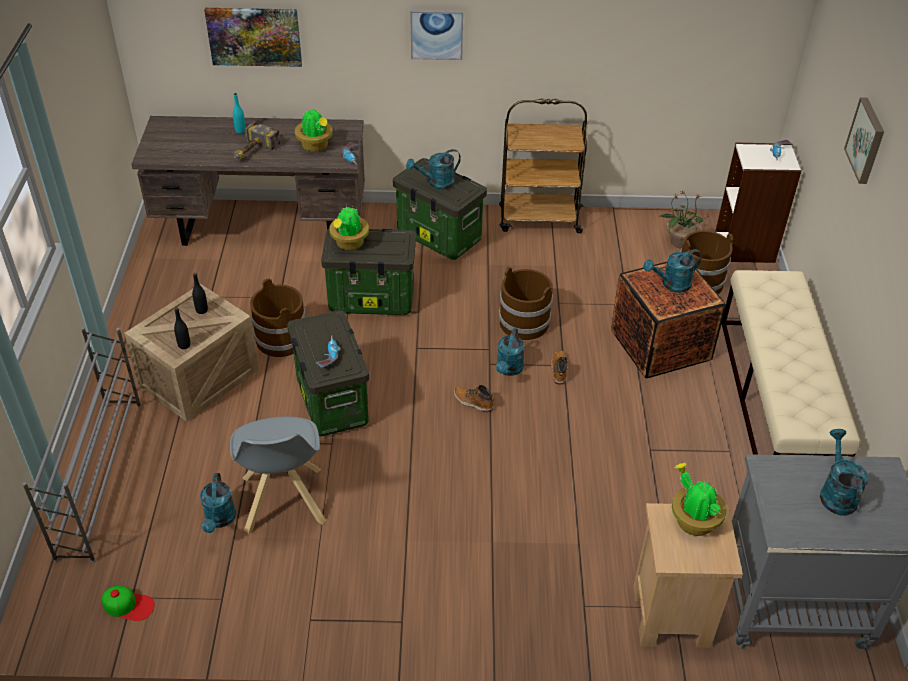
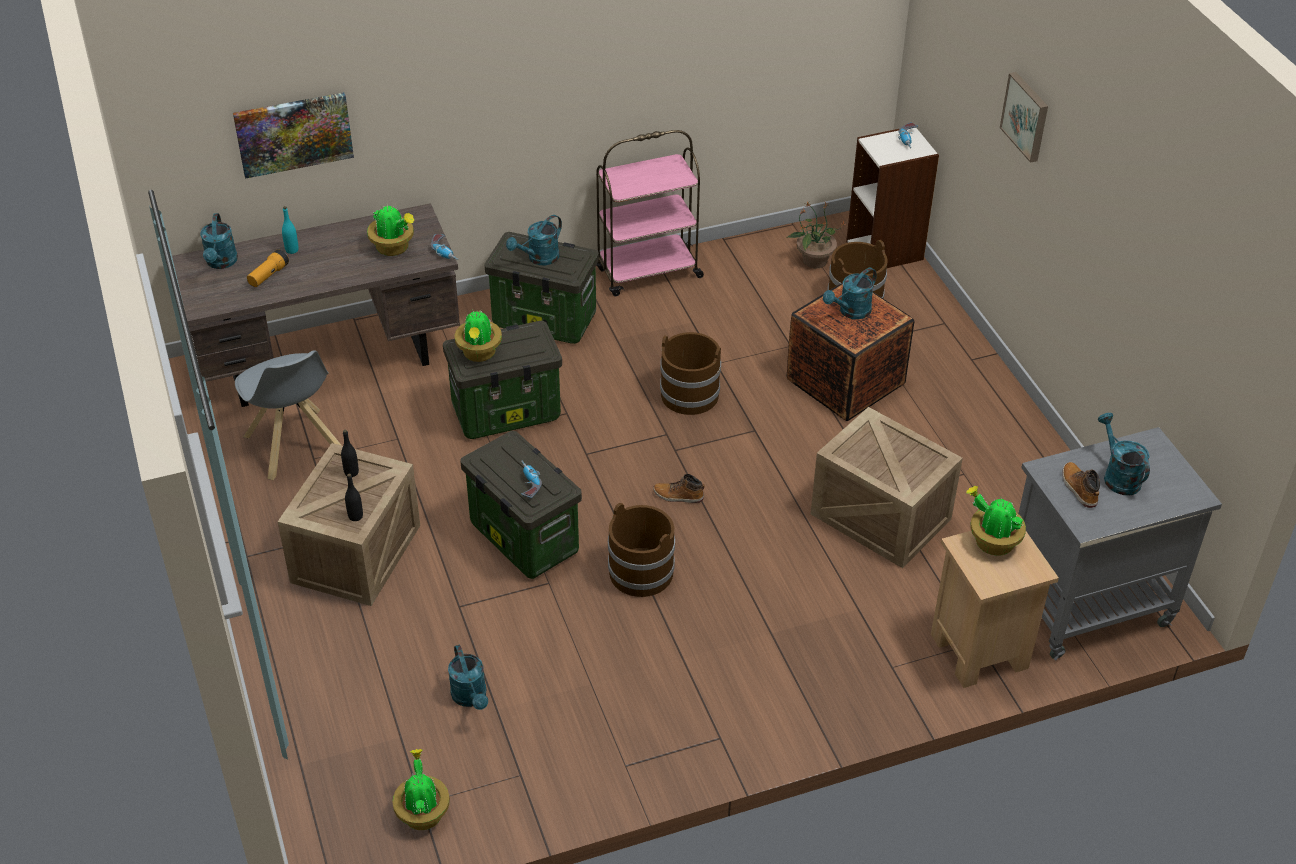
camera: 20 degrees left, 0 degrees up
grey shoe rack [22,327,141,563] -> none
cap [102,586,155,621] -> potted plant [392,749,450,830]
grey chair [230,417,326,534] -> grey chair moved to [235,350,341,480]
hammer [234,121,281,159] -> none
brown bucket [250,278,305,357] -> brown bucket moved to [608,503,675,597]
picture [410,10,463,60] -> none
turquoise watering can [496,328,525,376] -> turquoise watering can moved to [200,213,238,269]
brown cart [499,98,587,234] -> pink cart [596,130,704,296]
boot [551,351,568,385] -> boot moved to [1062,462,1100,508]
beige bench [722,270,861,456] -> none
none -> flashlight [247,249,289,287]
none -> crate [811,407,963,568]

